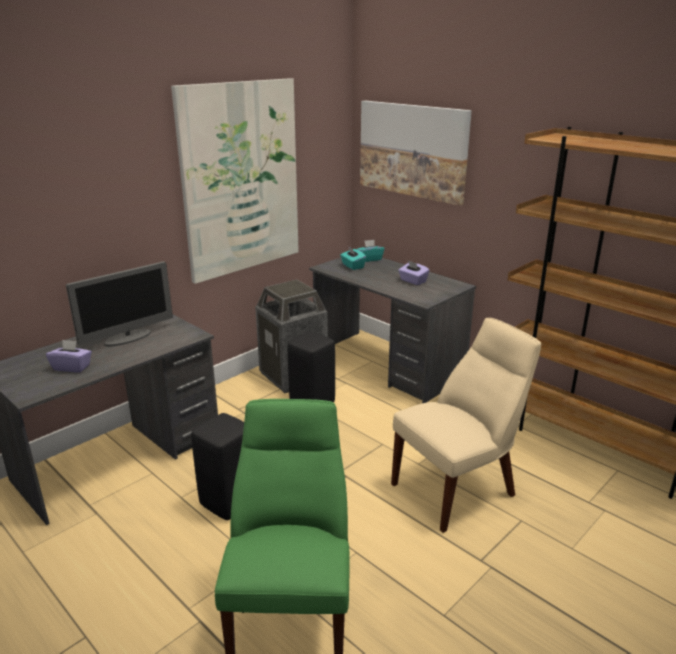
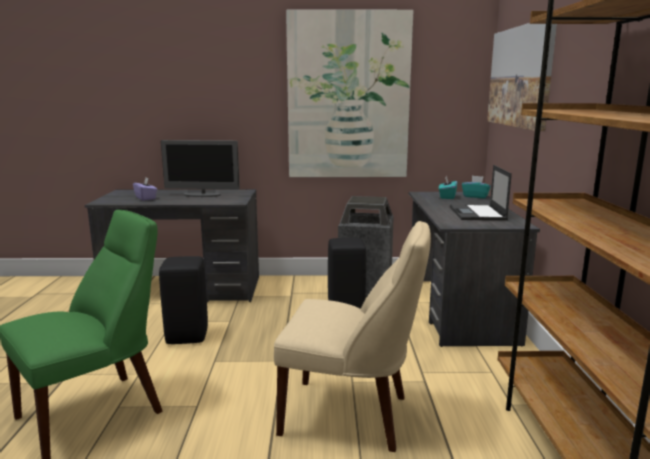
camera: 45 degrees right, 10 degrees down
purple tissue box [398,261,430,285] -> laptop [450,165,512,220]

